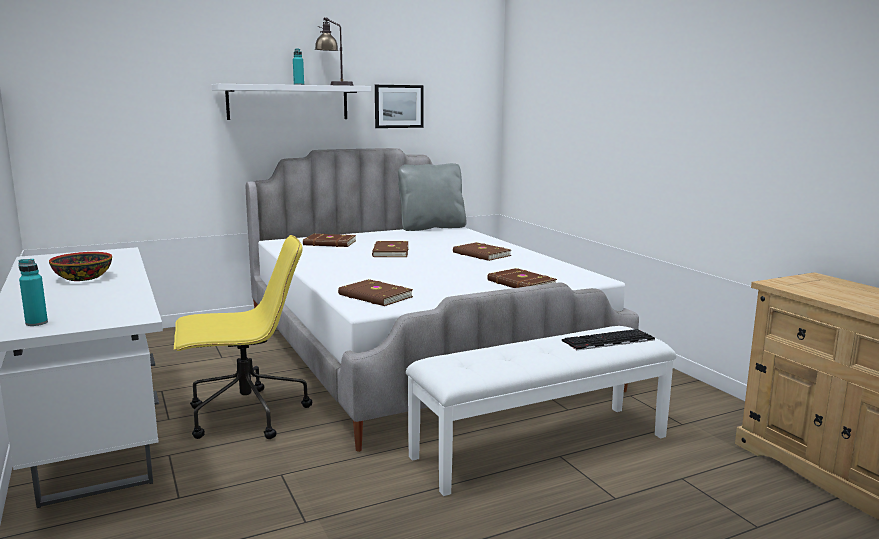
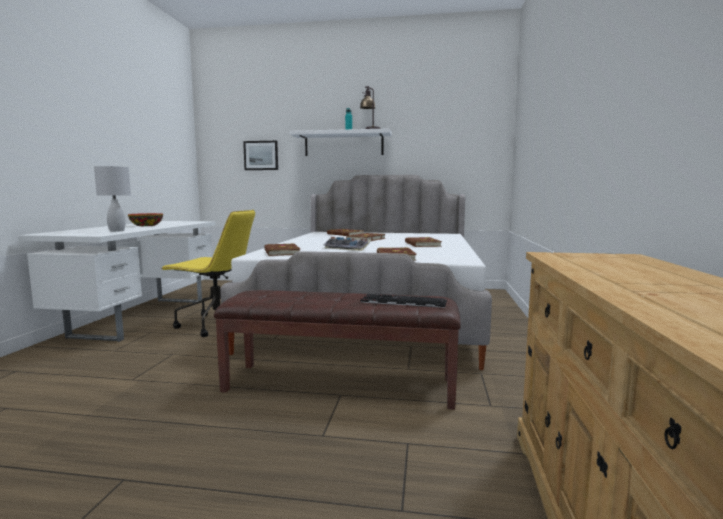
camera: 35 degrees right, 5 degrees down
turquoise bottle [18,259,48,326] -> none
picture [375,85,423,128] -> picture moved to [243,141,278,170]
grey pillow [398,163,466,231] -> none
white bench [406,326,677,496] -> brown bench [214,290,461,410]
none -> white table lamp [94,166,131,232]
none -> keyboard [324,237,372,251]

